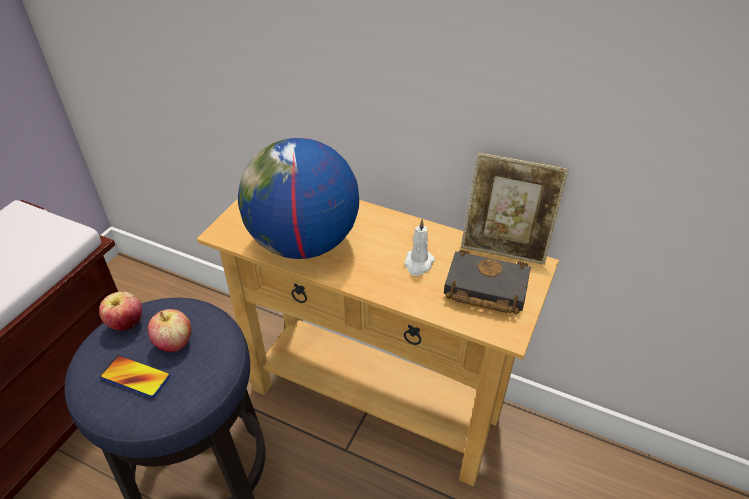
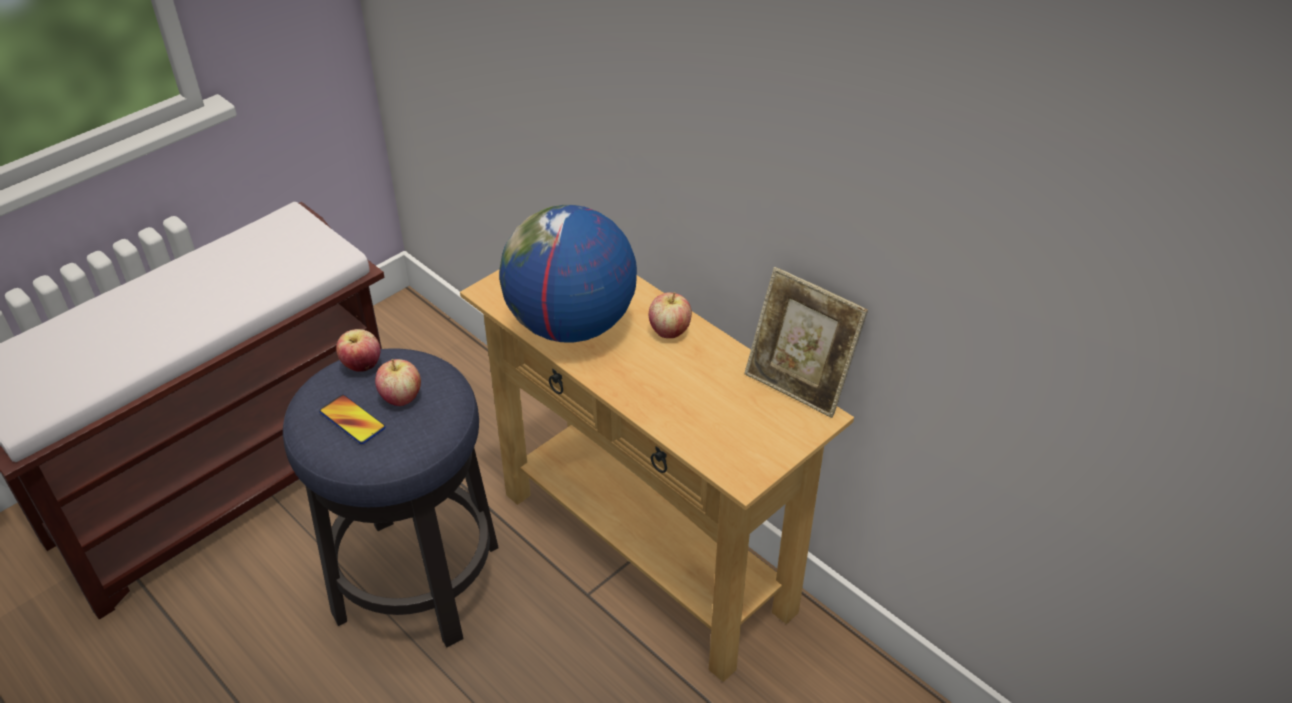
camera: 20 degrees right, 0 degrees up
white candle [404,219,435,276] -> none
black book [444,250,531,314] -> none
none -> apple [649,292,692,338]

